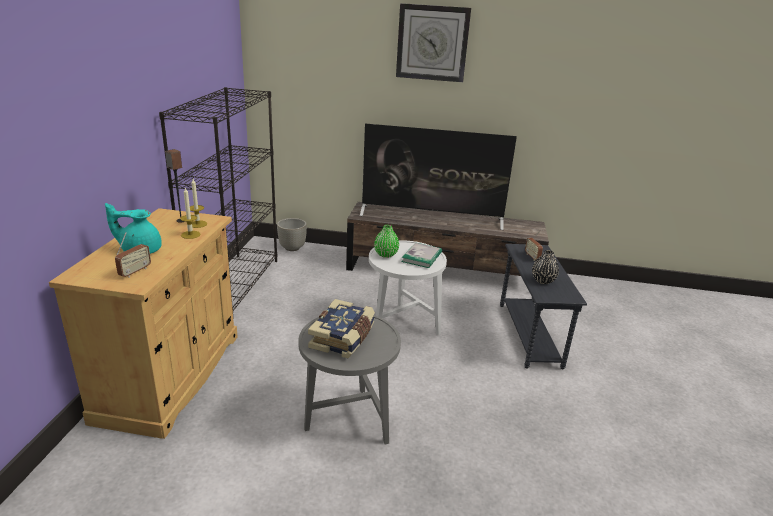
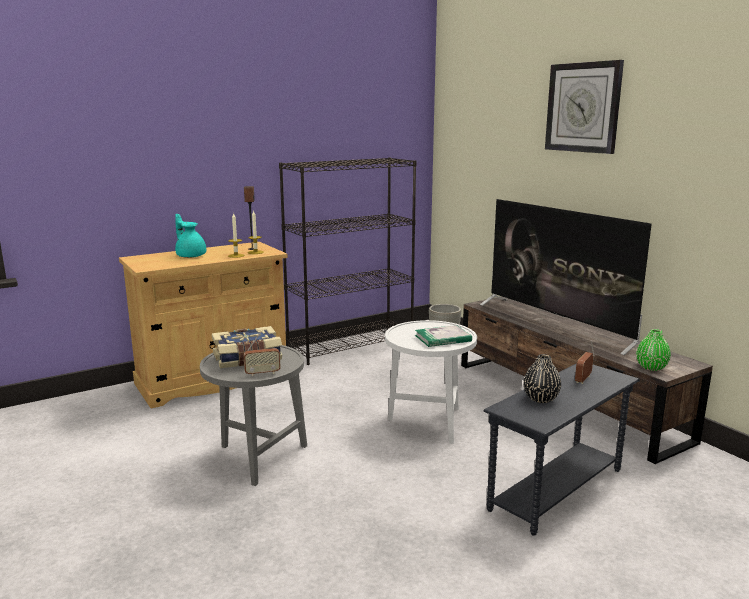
camera: 50 degrees right, 10 degrees down
radio [115,232,151,278] -> radio moved to [243,332,281,376]
green vase [374,225,399,258] -> green vase moved to [636,329,671,371]

